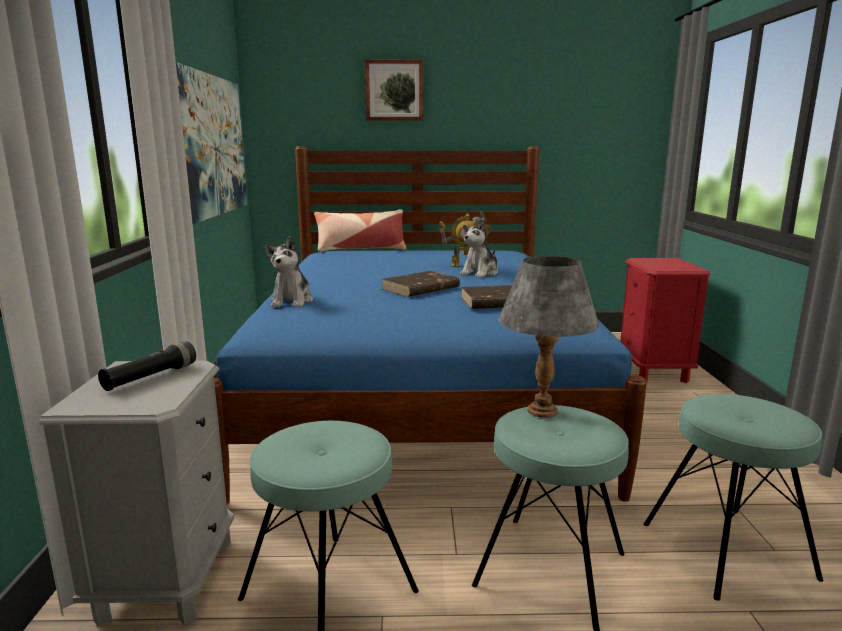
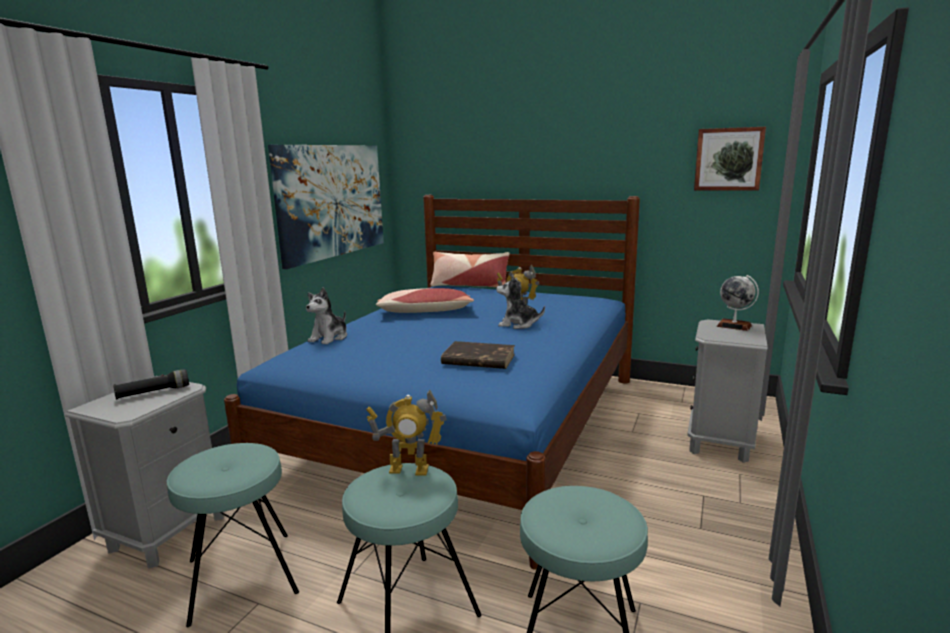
camera: 25 degrees right, 0 degrees up
picture [365,59,423,121] -> picture moved to [694,127,766,191]
brown book [381,271,460,297] -> none
plush toy [460,219,498,278] -> plush toy turned 45 degrees clockwise [496,275,545,329]
grey table lamp [499,256,599,418] -> toy robot [366,389,447,476]
red nightstand [620,258,710,383] -> grey nightstand [687,320,767,463]
none -> pillow [376,288,474,313]
none -> globe [716,275,759,331]

